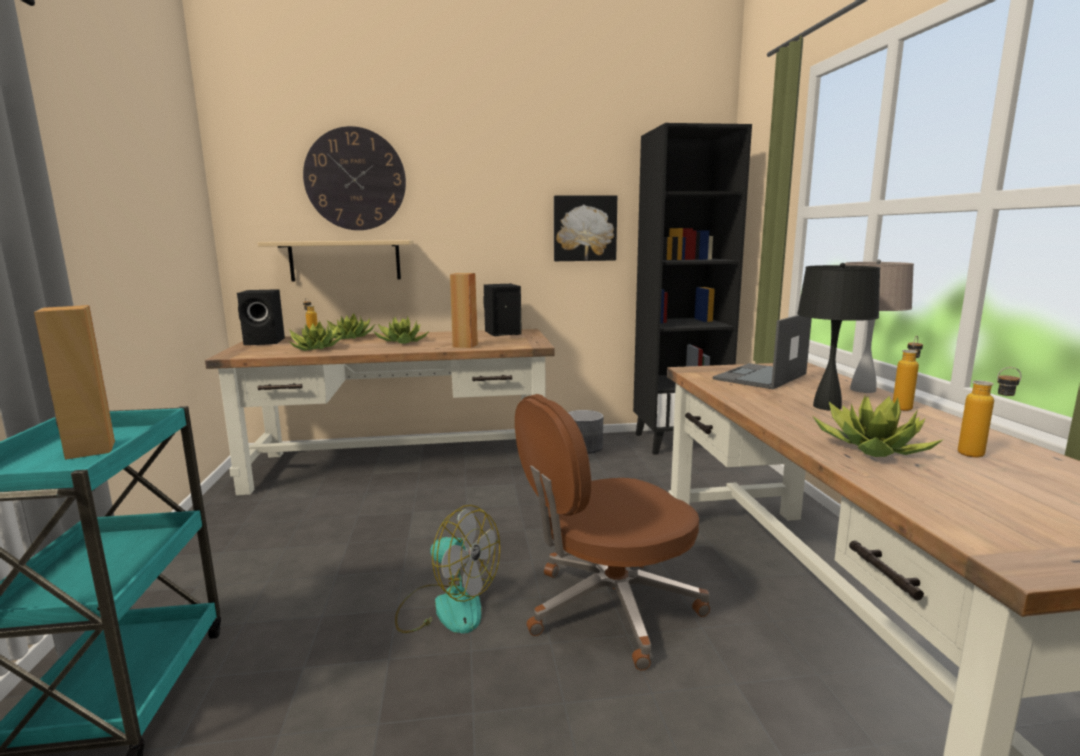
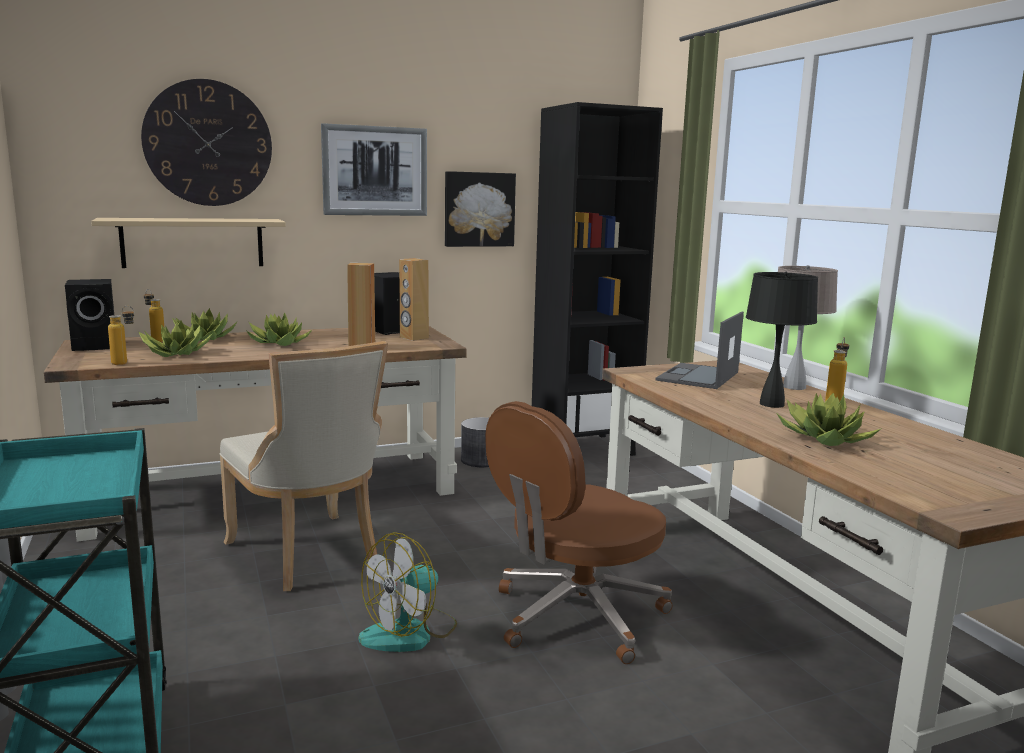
camera: 15 degrees left, 0 degrees up
brown speaker [34,305,115,460] -> brown speaker moved to [399,258,429,341]
fan [395,505,500,634] -> fan turned 120 degrees clockwise [359,532,457,652]
bottle [958,367,1021,458] -> bottle moved to [108,306,134,365]
none -> beige chair [220,341,388,591]
none -> picture [321,123,427,216]

